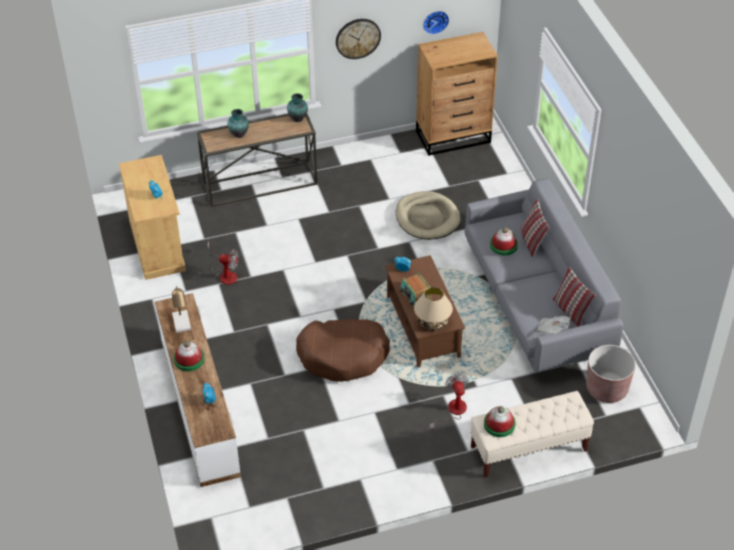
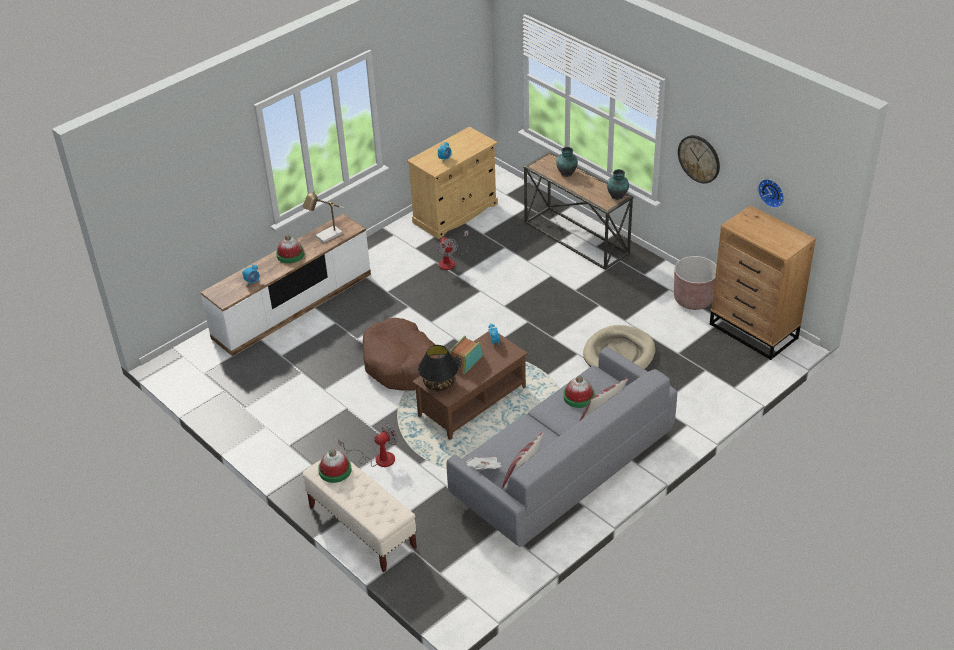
camera: 65 degrees right, 5 degrees down
beige table lamp [414,287,453,331] -> black table lamp [418,345,459,391]
brown planter [586,345,636,403] -> brown planter moved to [674,256,717,310]

